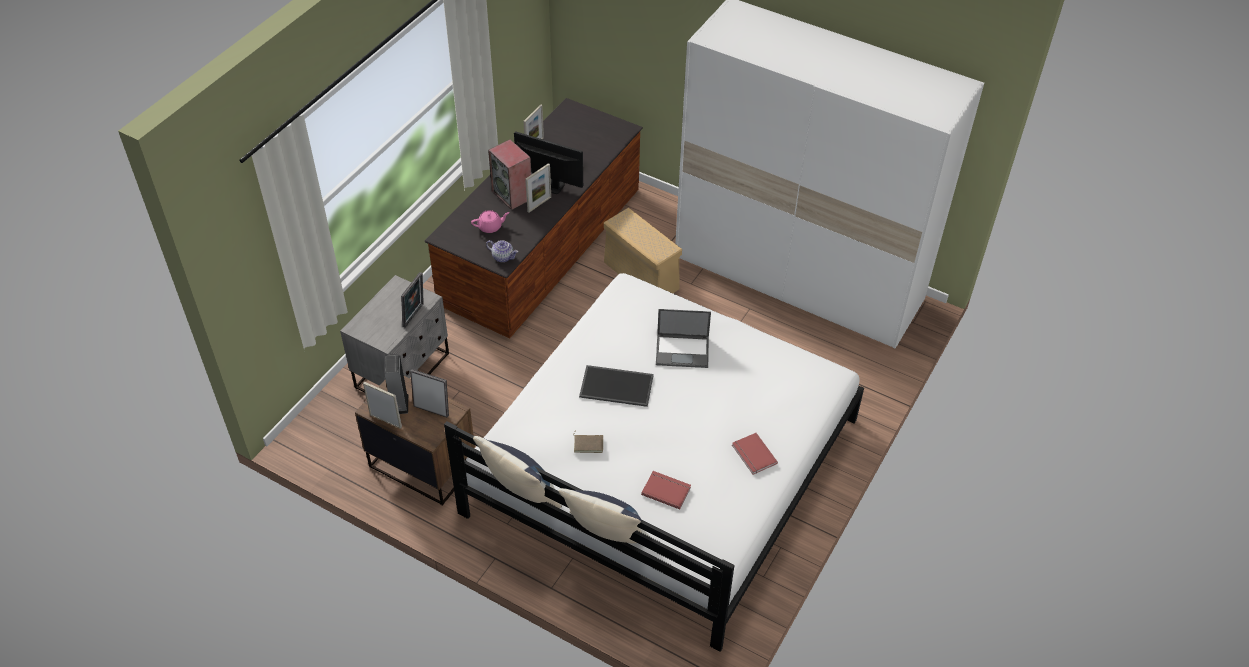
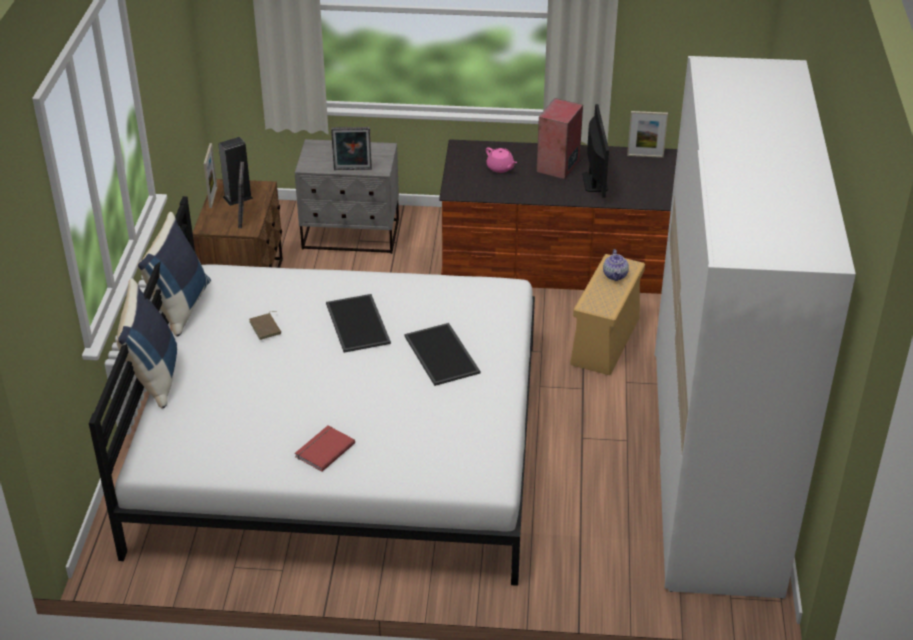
camera: 65 degrees right, 10 degrees down
teapot [486,240,518,262] -> teapot moved to [603,249,629,281]
picture frame [525,163,551,213] -> none
red book [641,471,691,509] -> none
laptop [656,309,711,368] -> tray [404,323,480,386]

